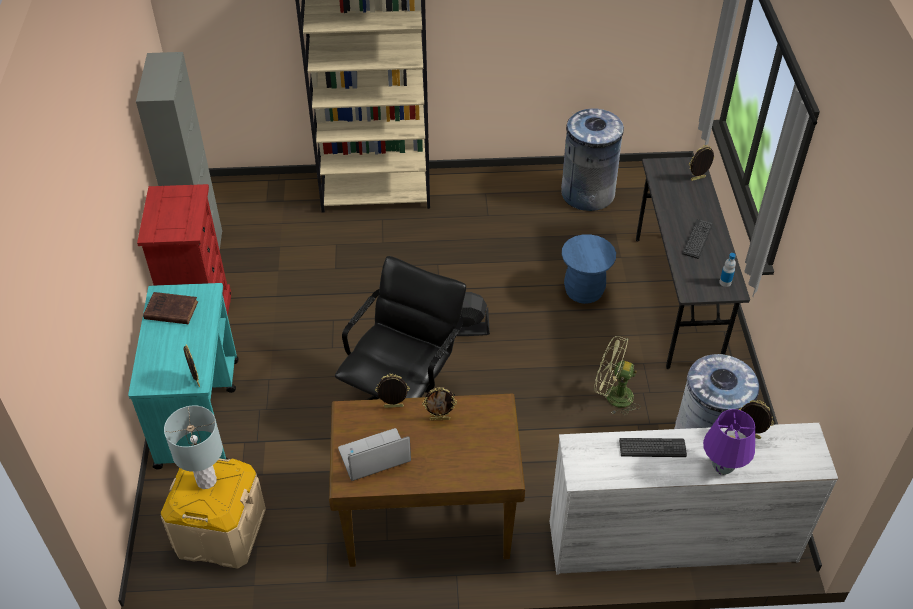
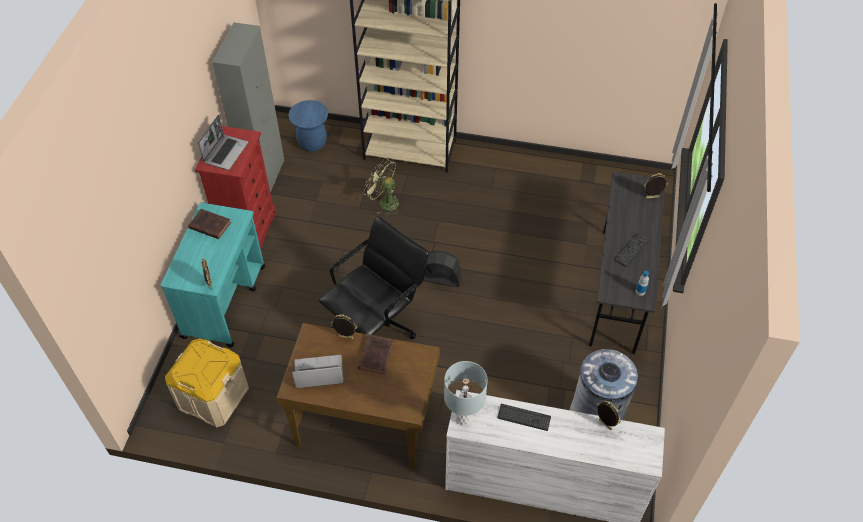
camera: 15 degrees right, 5 degrees up
grey table lamp [164,405,223,489] -> grey table lamp moved to [444,361,488,426]
picture frame [422,387,457,420] -> brown book [358,334,394,374]
grey trash can [561,108,624,211] -> none
blue stool [562,234,616,304] -> blue stool moved to [288,100,328,151]
green fan [594,336,641,415] -> green fan moved to [364,158,400,215]
purple table lamp [703,409,755,475] -> none
none -> laptop [198,115,248,170]

